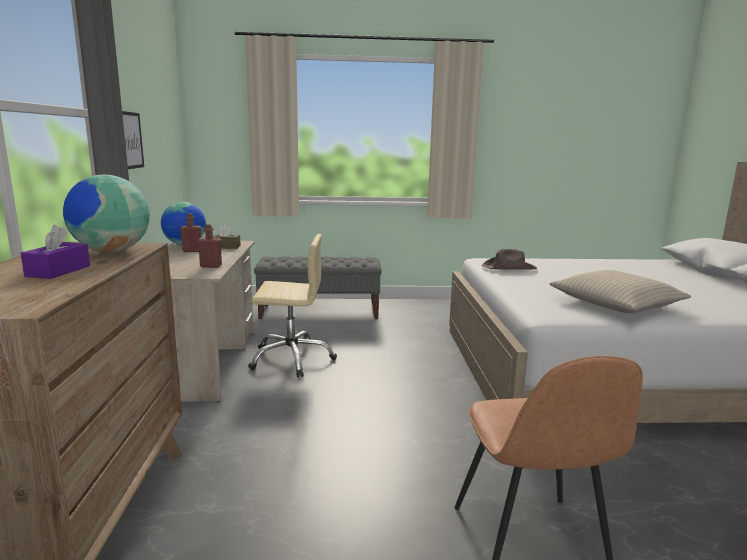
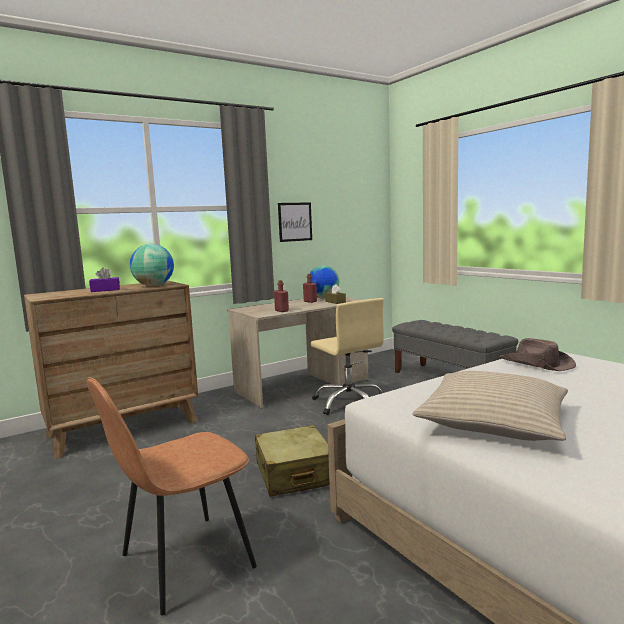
camera: 60 degrees right, 5 degrees down
none -> beige suitcase [255,425,329,497]

